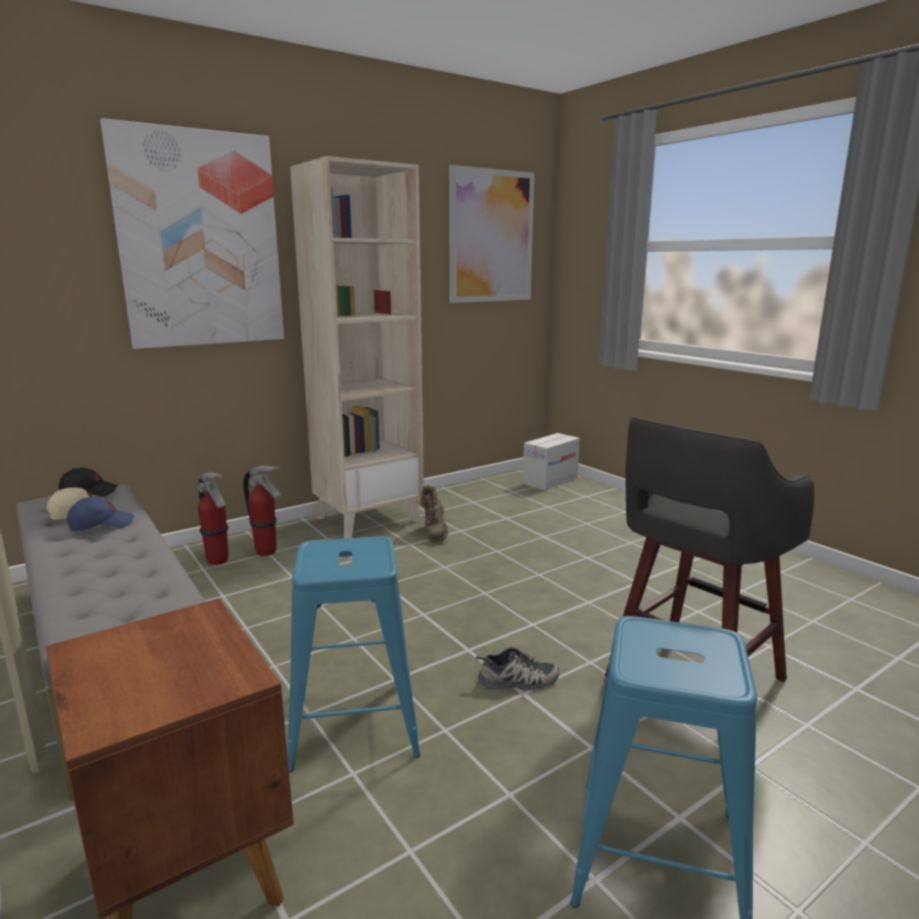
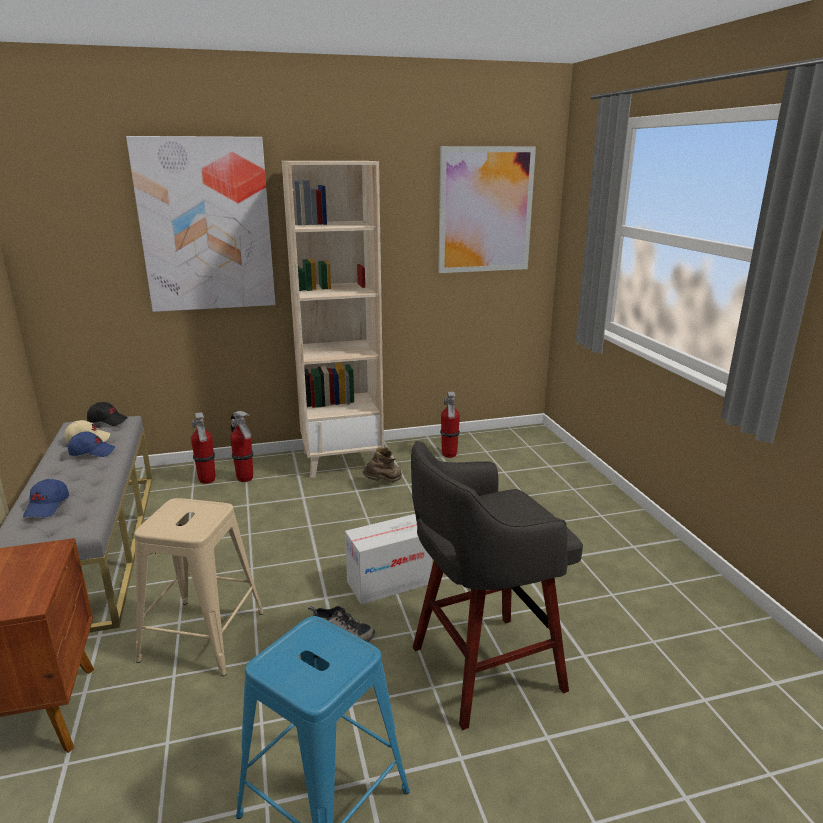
camera: 20 degrees right, 5 degrees up
blue stool [288,536,421,772] -> beige stool [134,498,264,676]
brown boot [416,485,448,543] -> brown boot turned 150 degrees counterclockwise [362,447,402,483]
cardboard box [523,433,580,490] -> cardboard box moved to [345,514,432,605]
none -> blue cap [23,479,69,517]
none -> fire extinguisher [440,392,460,458]

